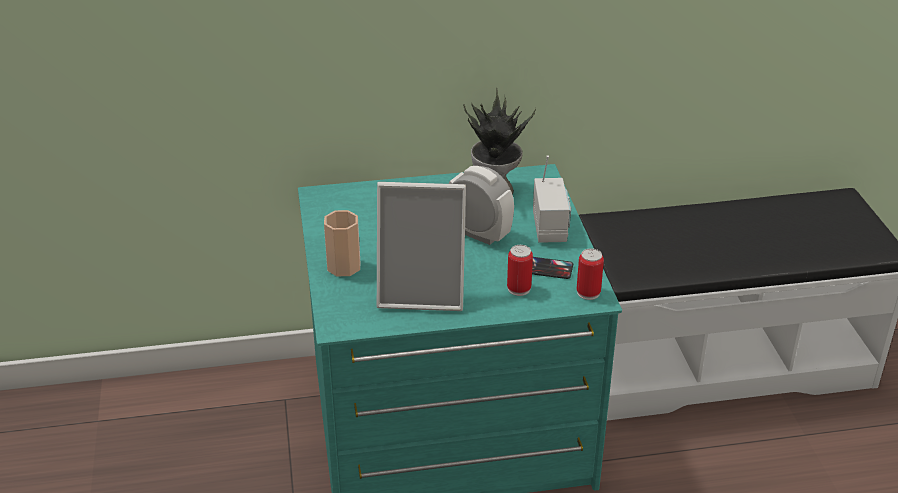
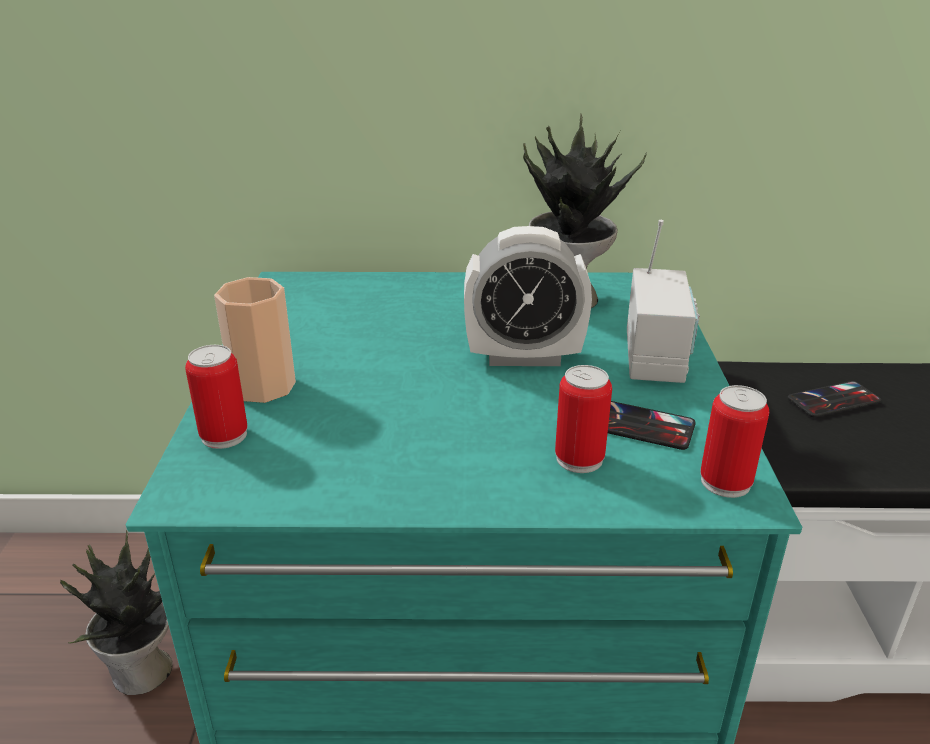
camera: 10 degrees right, 5 degrees down
picture frame [377,182,466,311] -> none
alarm clock [448,166,514,245] -> alarm clock turned 135 degrees clockwise [464,226,592,366]
none -> potted plant [60,530,173,695]
none -> can [185,345,248,449]
none -> phone [788,381,881,418]

